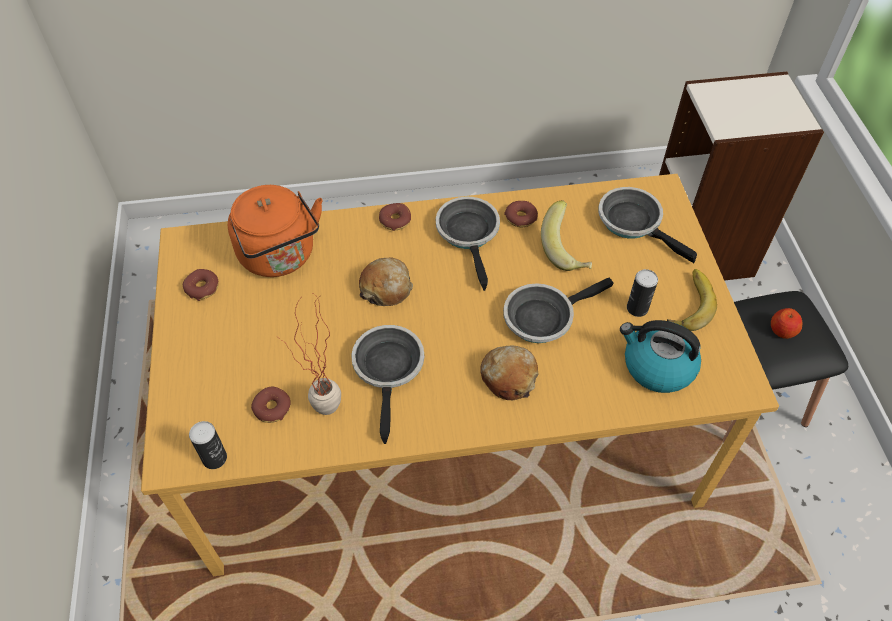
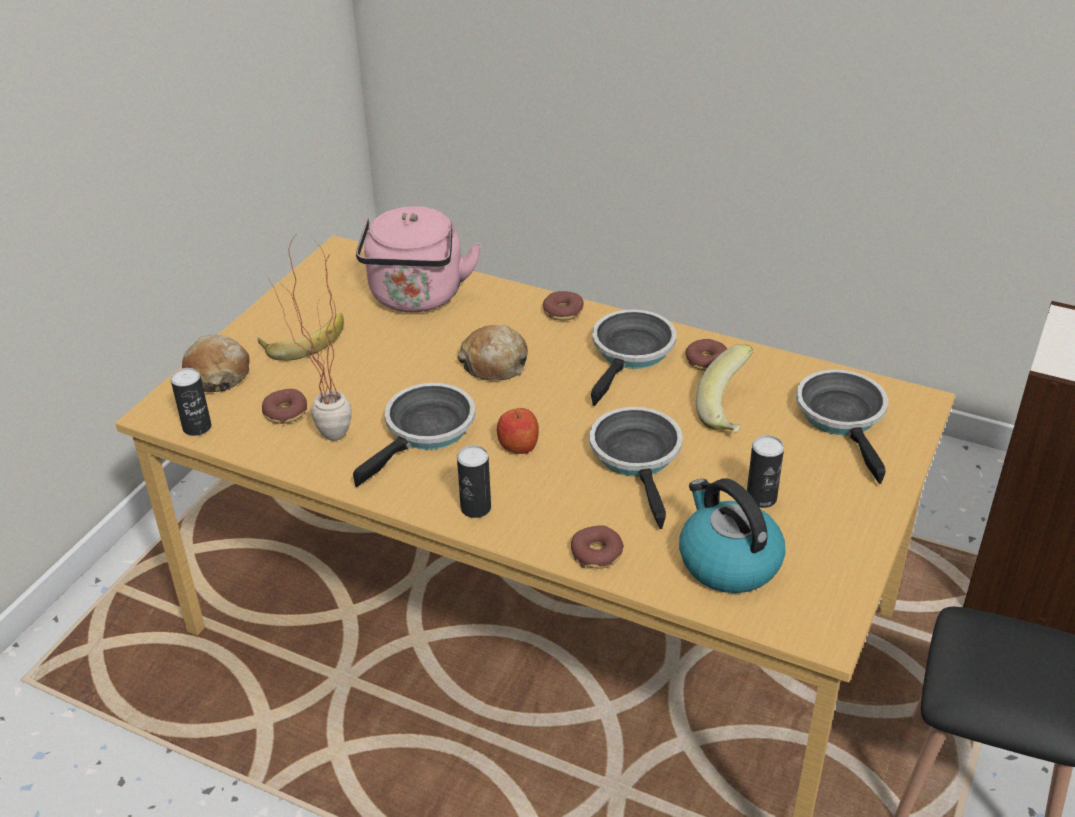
camera: 35 degrees right, 15 degrees down
donut [183,269,219,301] -> donut moved to [571,525,624,569]
orange kettle [228,185,323,277] -> pink kettle [356,206,481,312]
bread [481,346,539,400] -> bread moved to [182,335,250,392]
frying pan [503,278,613,343] -> frying pan turned 75 degrees clockwise [589,407,683,529]
banana [667,269,717,331] -> banana moved to [258,313,344,361]
apple [771,308,802,339] -> apple moved to [497,408,539,454]
none -> can [457,445,491,518]

